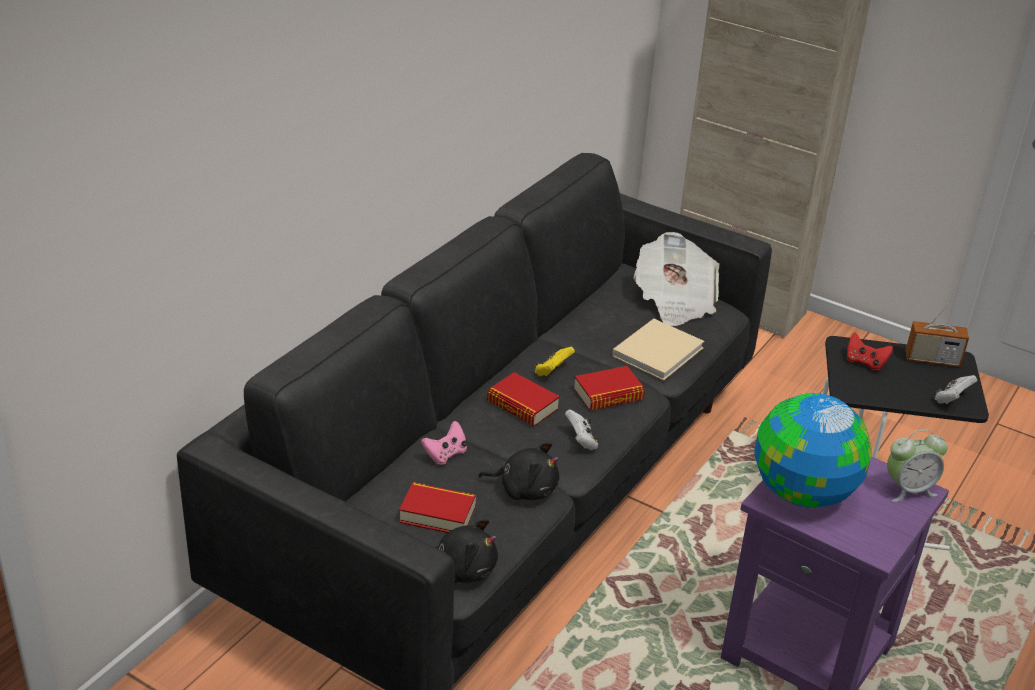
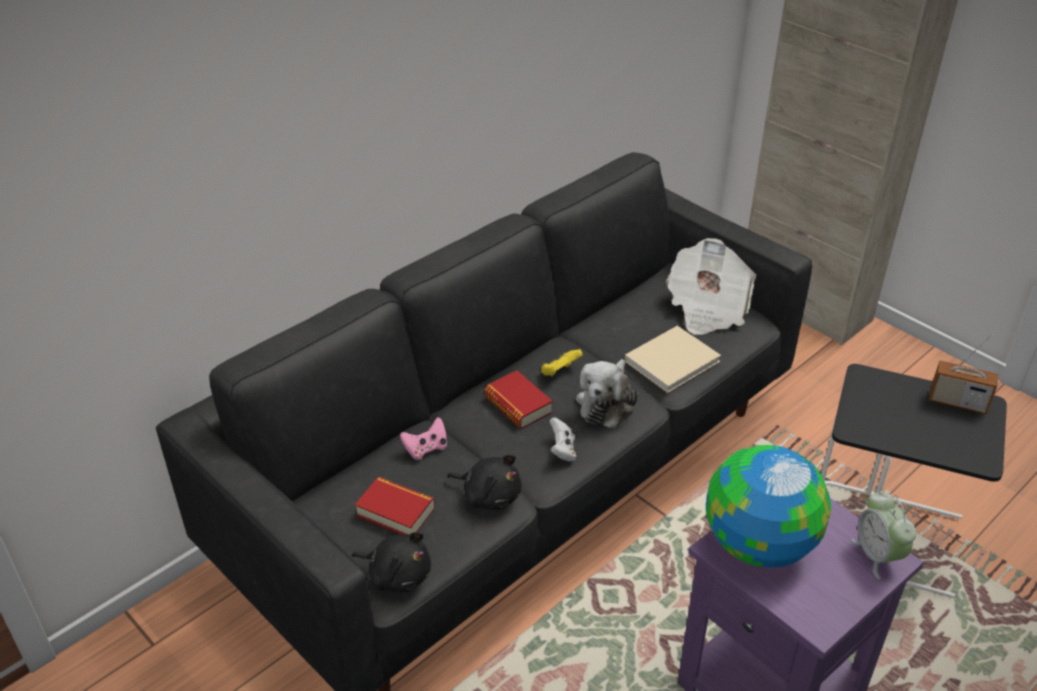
camera: 15 degrees right, 5 degrees up
book [574,366,645,411] -> plush toy [576,359,638,428]
red game controller [846,333,893,371] -> none
alarm clock [887,429,948,502] -> alarm clock turned 75 degrees clockwise [851,491,916,579]
white game controller [935,375,977,404] -> none

